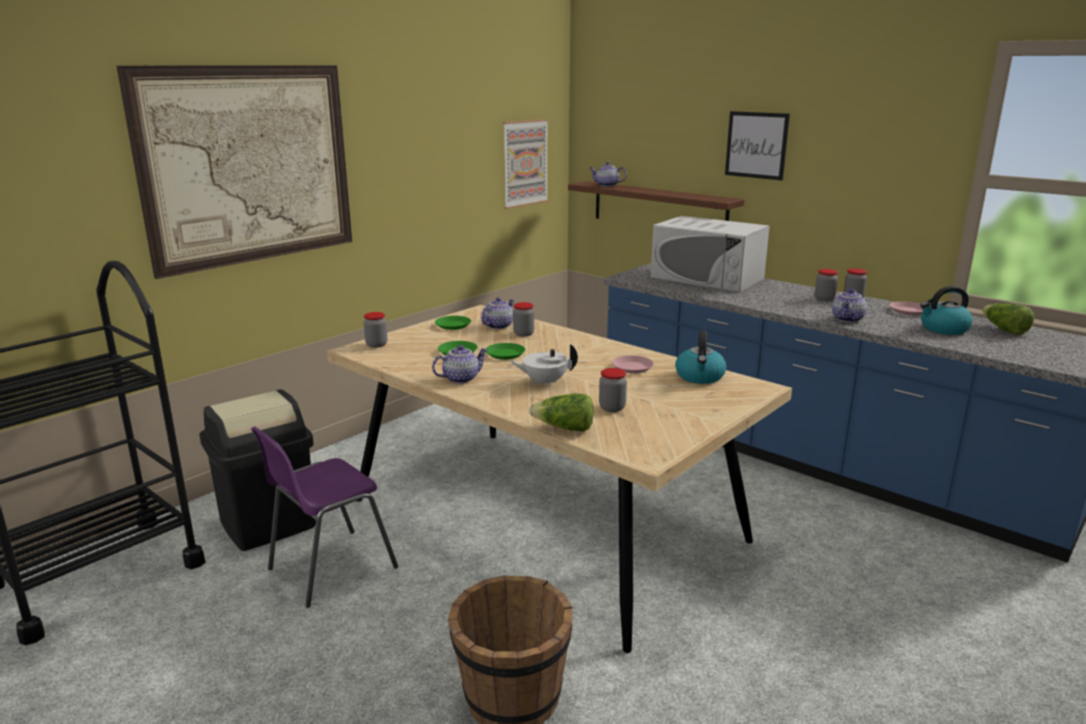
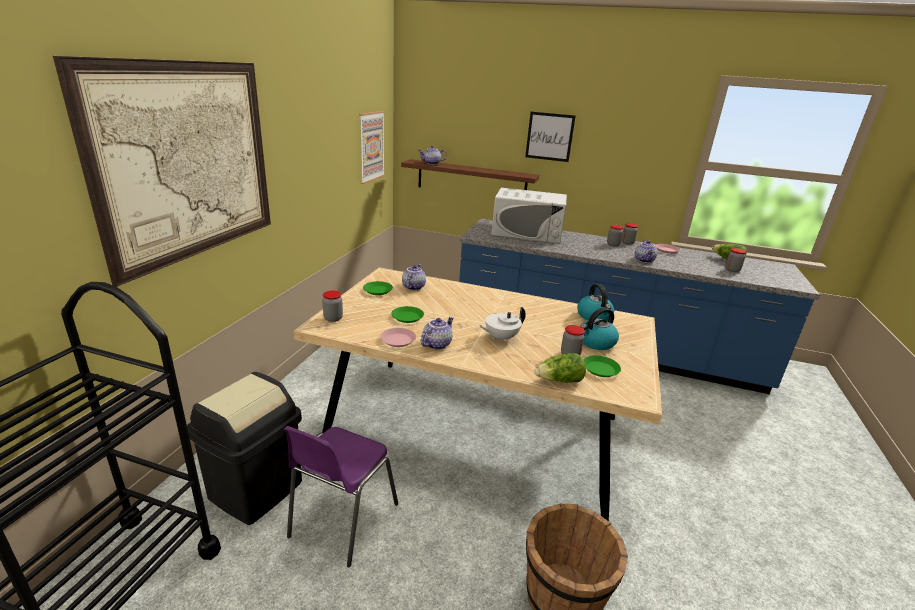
camera: 25 degrees left, 5 degrees up
green plate [486,343,525,360] -> green plate moved to [584,355,621,377]
jar [513,302,534,336] -> jar moved to [725,248,746,272]
pink plate [612,355,654,373] -> pink plate moved to [380,328,416,347]
kettle [920,286,973,335] -> kettle moved to [580,308,619,350]

